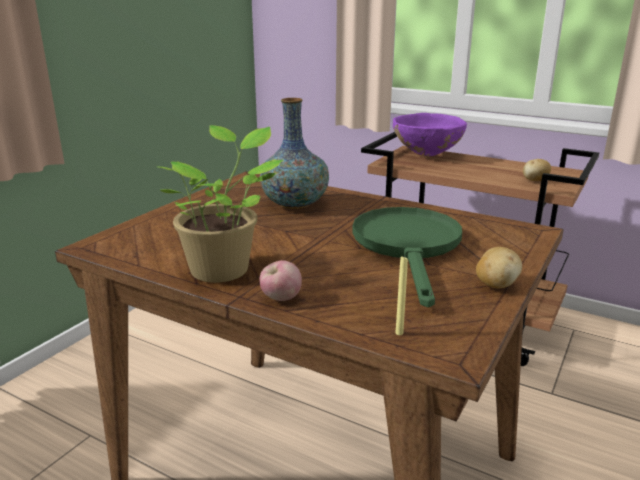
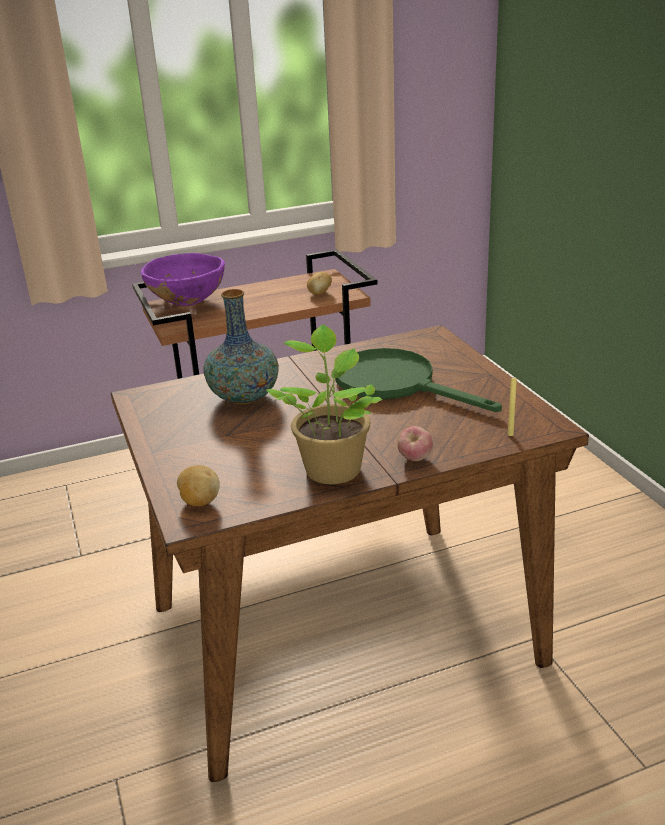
camera: 50 degrees left, 5 degrees up
potato [476,247,522,288] -> potato moved to [177,465,220,506]

